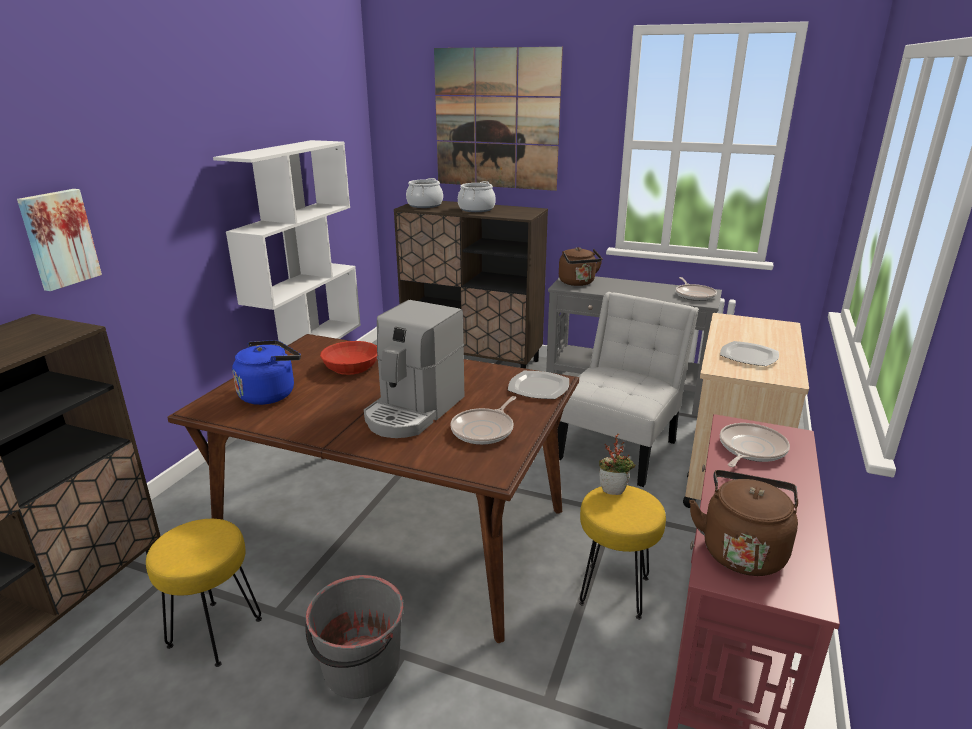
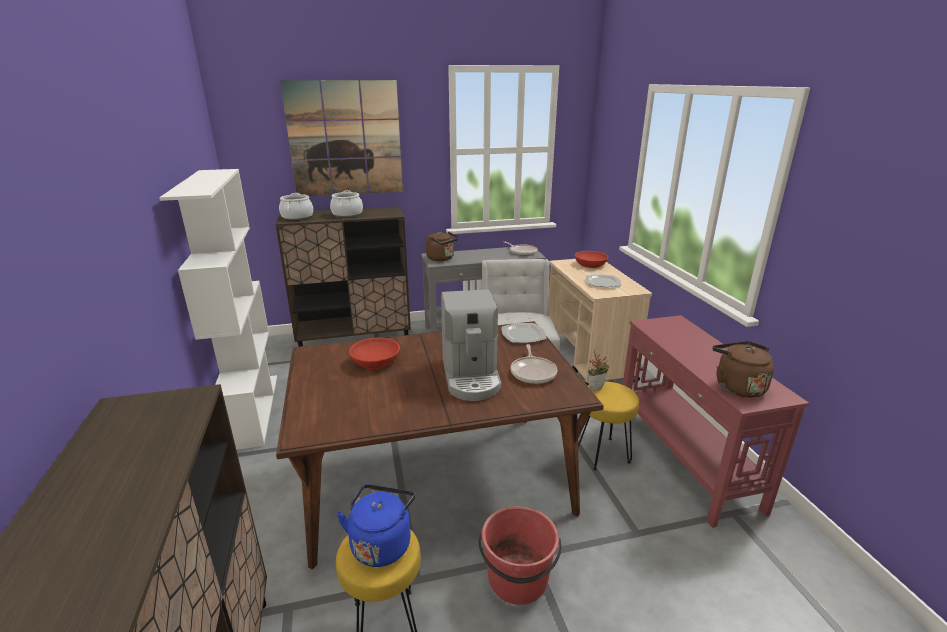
camera: 35 degrees left, 0 degrees up
picture [17,189,102,291] -> none
blue kettle [232,340,301,405] -> blue kettle moved to [337,484,415,567]
grey bucket [306,575,404,699] -> red bucket [479,506,562,605]
frying pan [720,423,790,467] -> none
none -> red bowl [575,251,609,268]

